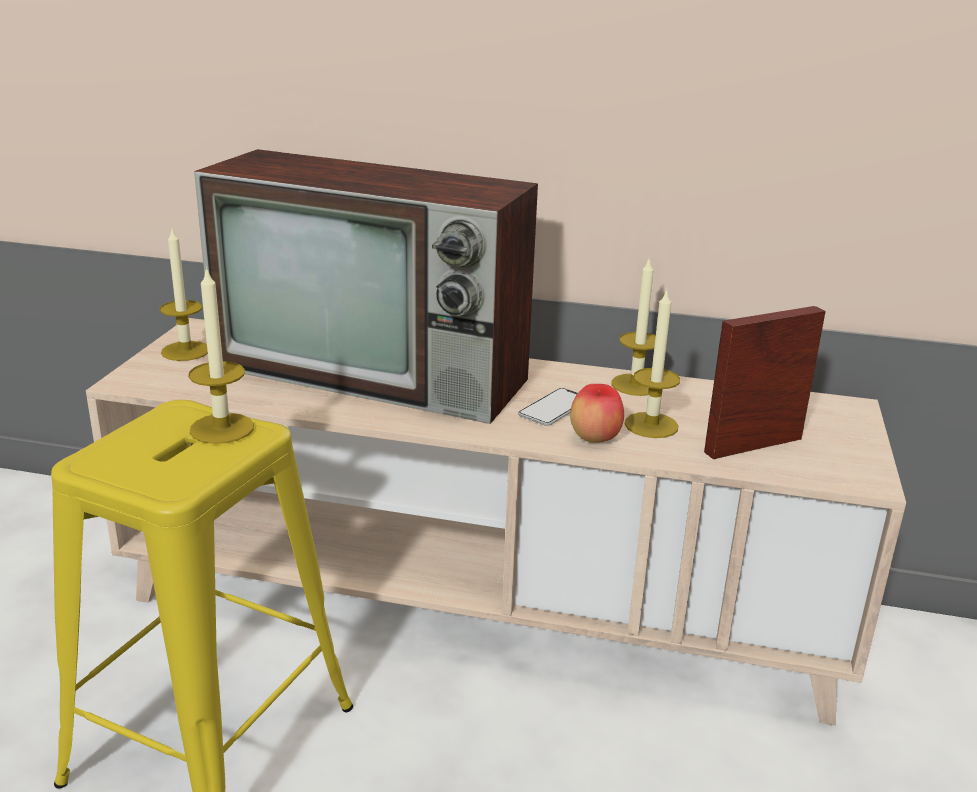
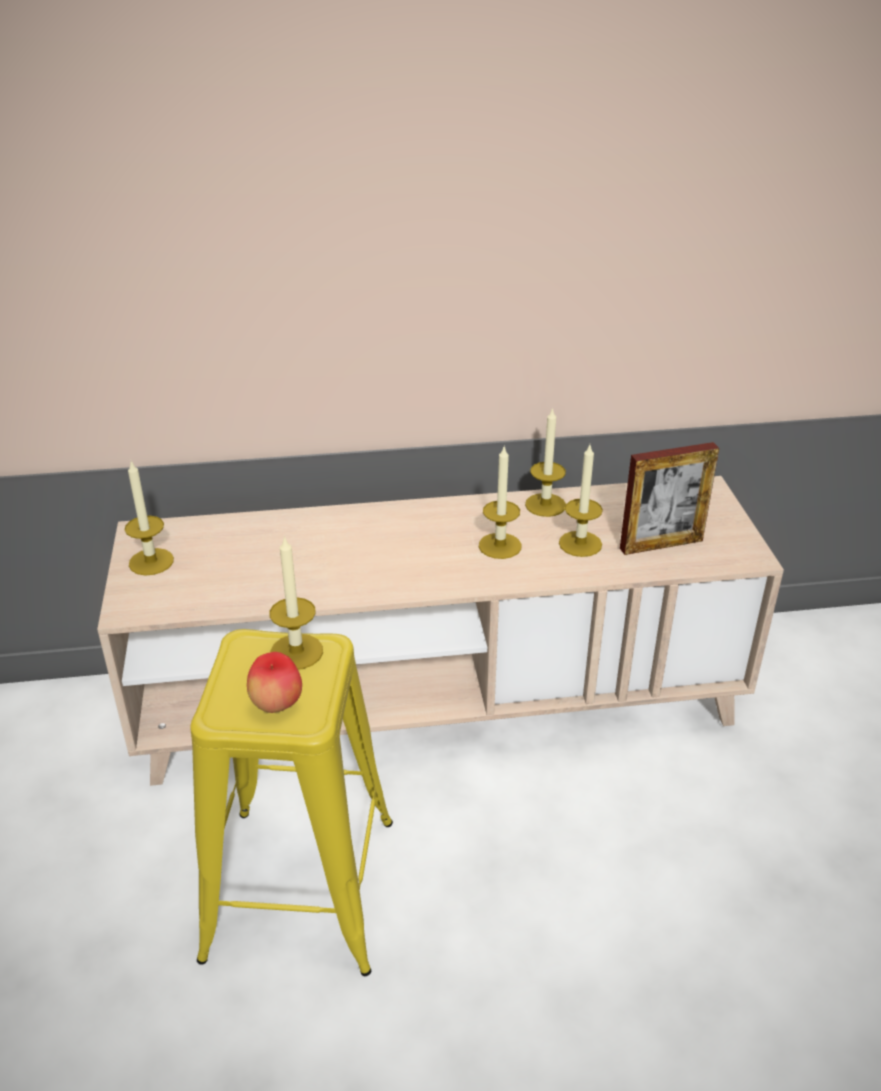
camera: 20 degrees left, 10 degrees up
television [194,149,538,424] -> none
phone [518,388,577,426] -> candle [479,445,522,559]
apple [570,384,624,443] -> apple moved to [247,652,302,713]
picture frame [704,306,826,459] -> picture frame turned 150 degrees counterclockwise [620,442,719,555]

